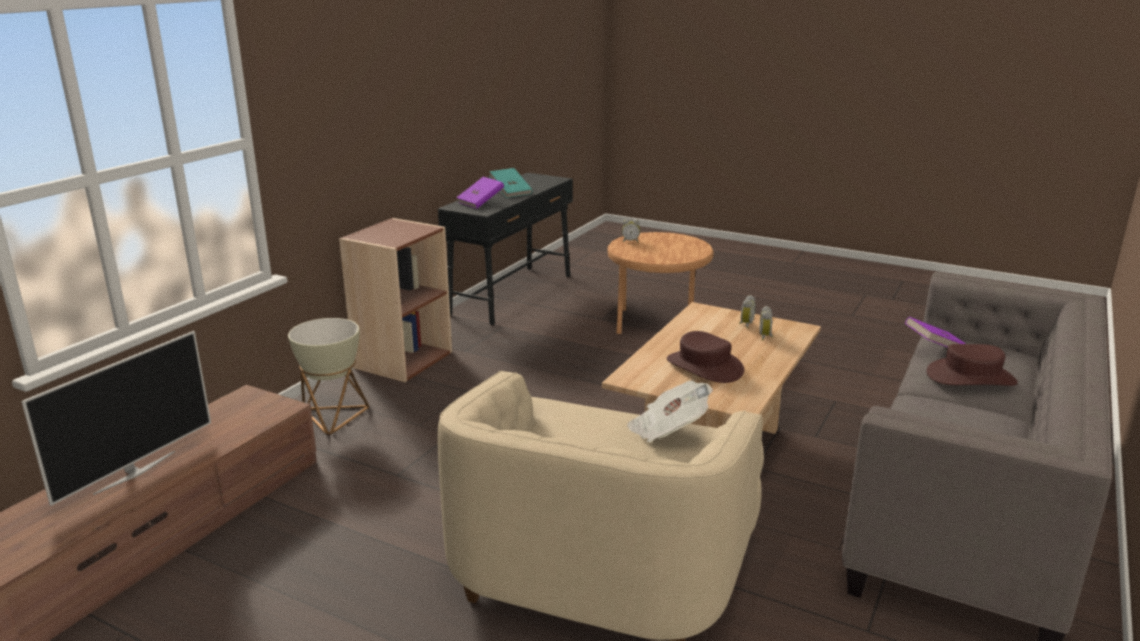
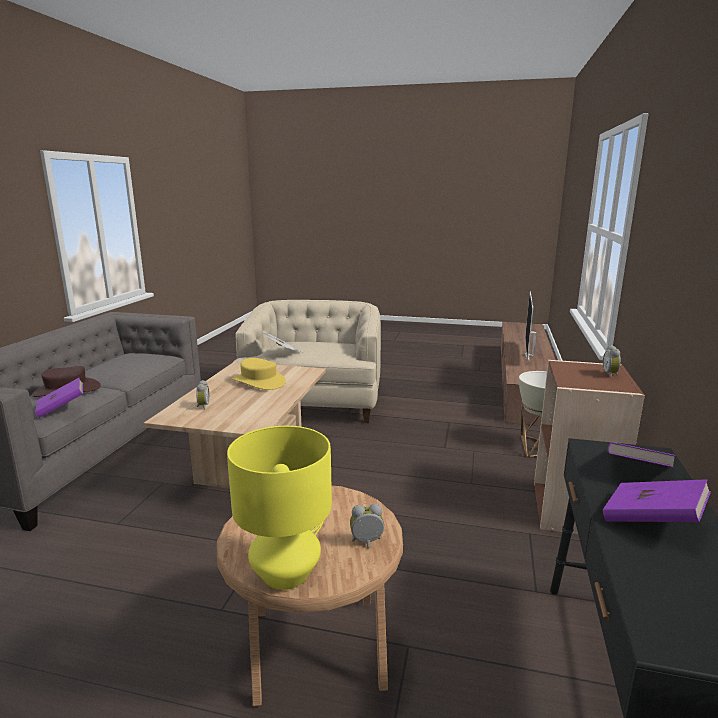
camera: 165 degrees right, 5 degrees down
turquoise book [489,168,533,198] -> purple book [603,479,711,522]
brown hat [667,331,744,383] -> yellow hat [232,358,286,390]
alarm clock [739,295,756,329] -> alarm clock moved to [603,345,621,378]
none -> yellow table lamp [227,426,332,590]

